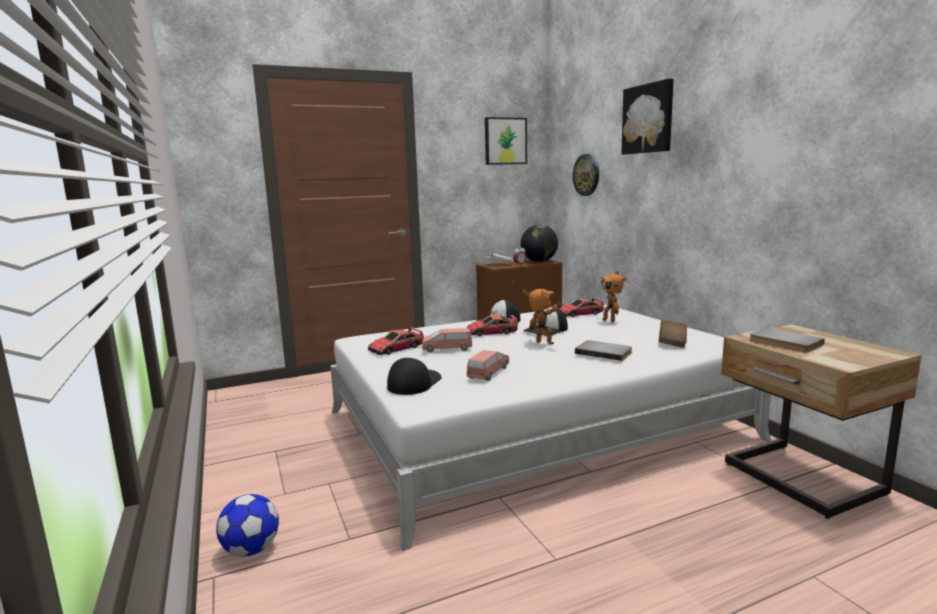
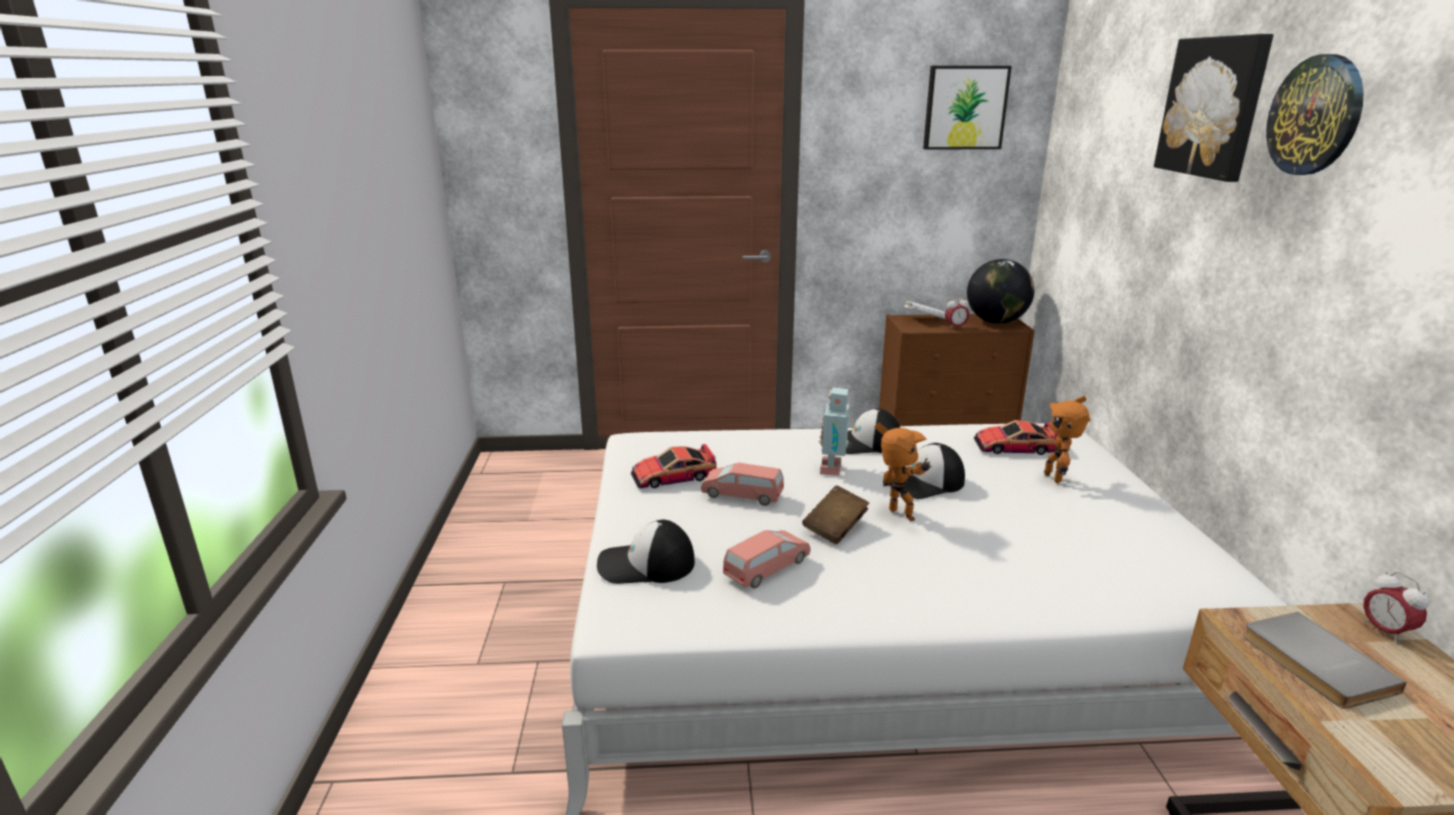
camera: 20 degrees right, 10 degrees up
football [216,494,279,556] -> none
cap [387,357,442,395] -> cap turned 135 degrees counterclockwise [597,520,695,584]
toy car [467,315,518,336] -> toy robot [819,387,852,476]
wall clock [573,154,599,196] -> wall clock moved to [1266,54,1364,175]
grey book [575,340,632,361] -> none
brown book [659,320,687,348] -> brown book moved to [802,485,869,544]
none -> alarm clock [1363,572,1429,644]

